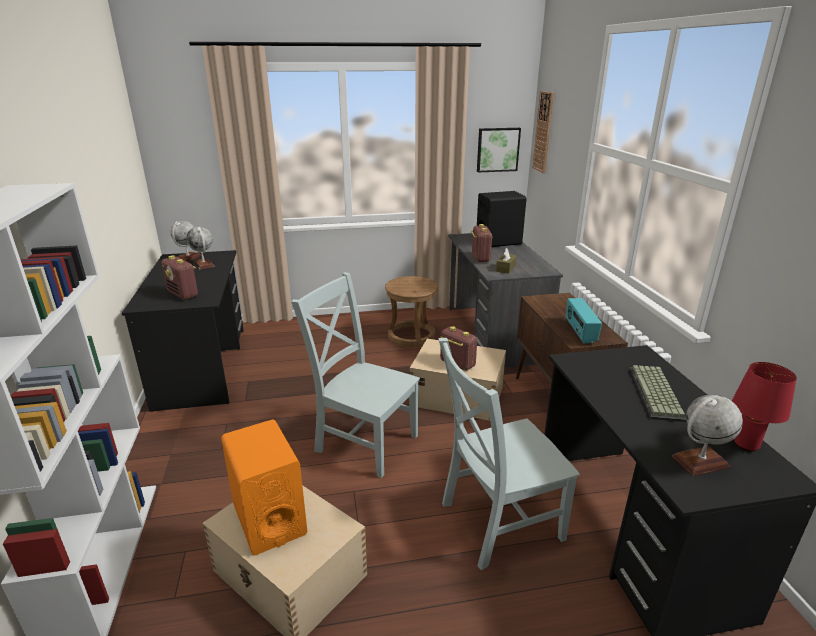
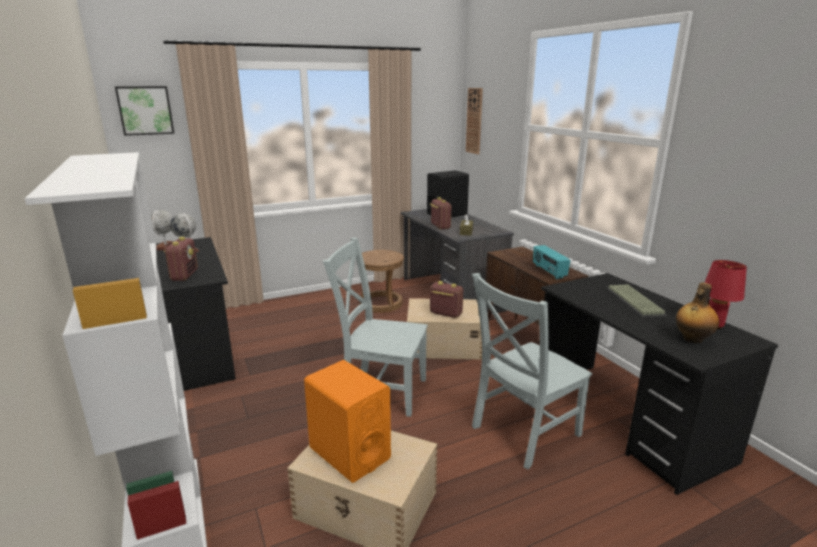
camera: 15 degrees left, 5 degrees down
radio [161,255,198,300] -> radio turned 120 degrees counterclockwise [164,237,198,281]
picture [477,128,521,172] -> picture moved to [115,86,174,136]
globe [672,394,743,476] -> bottle [676,282,719,343]

